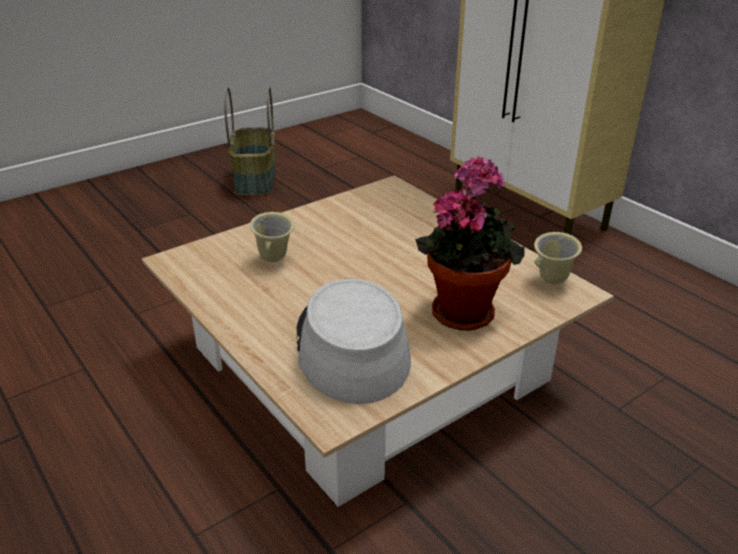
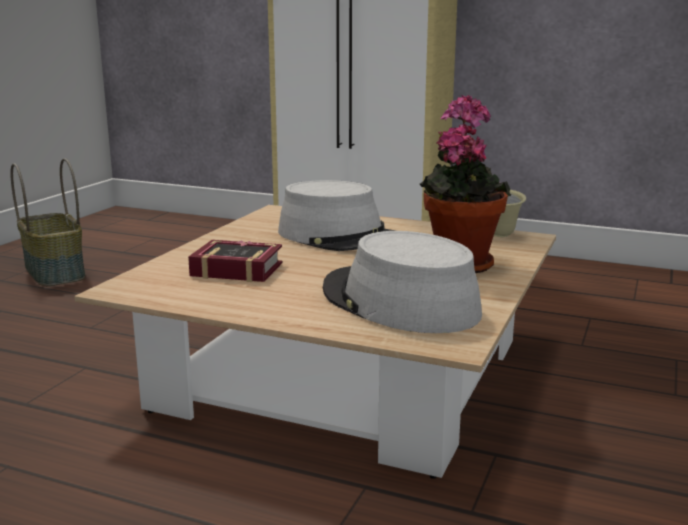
camera: 30 degrees left, 15 degrees down
beige mug [250,212,295,262] -> book [188,240,282,282]
none -> grey hat [278,180,396,251]

